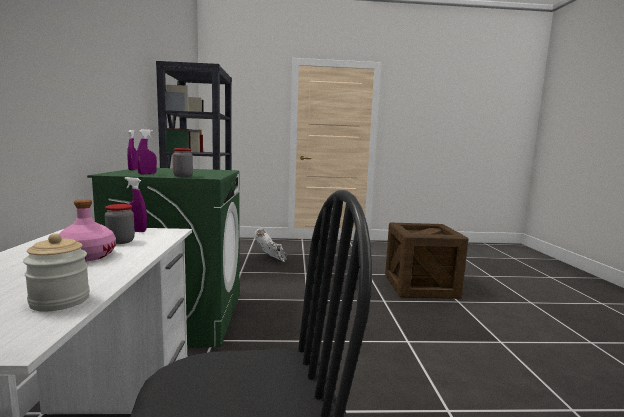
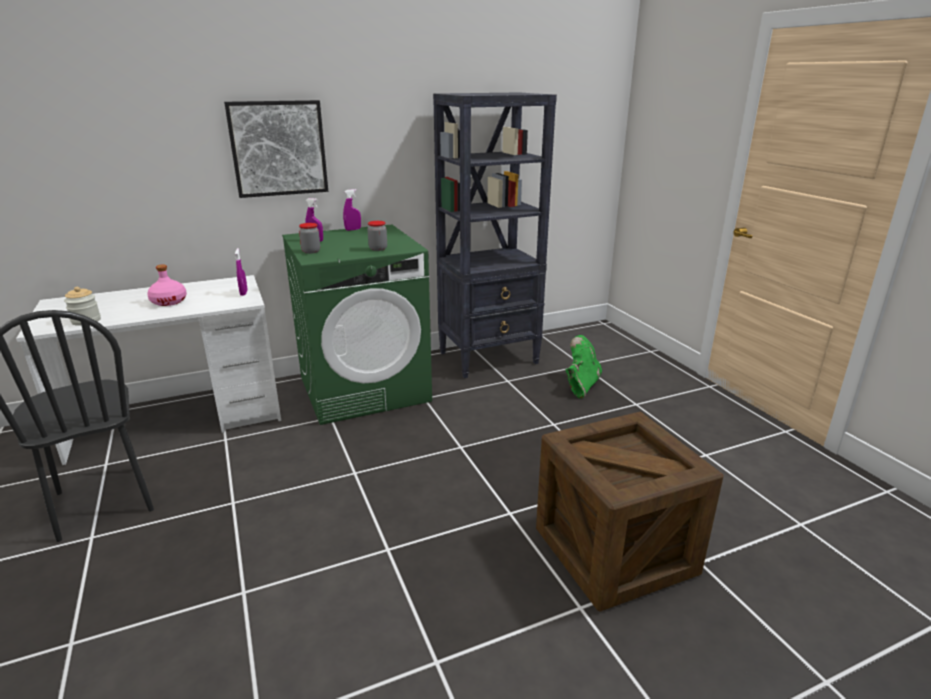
camera: 70 degrees right, 15 degrees up
jar [105,204,135,244] -> jar moved to [367,221,387,251]
white boot [255,228,287,262] -> green boot [565,335,602,399]
none -> picture [224,100,328,198]

